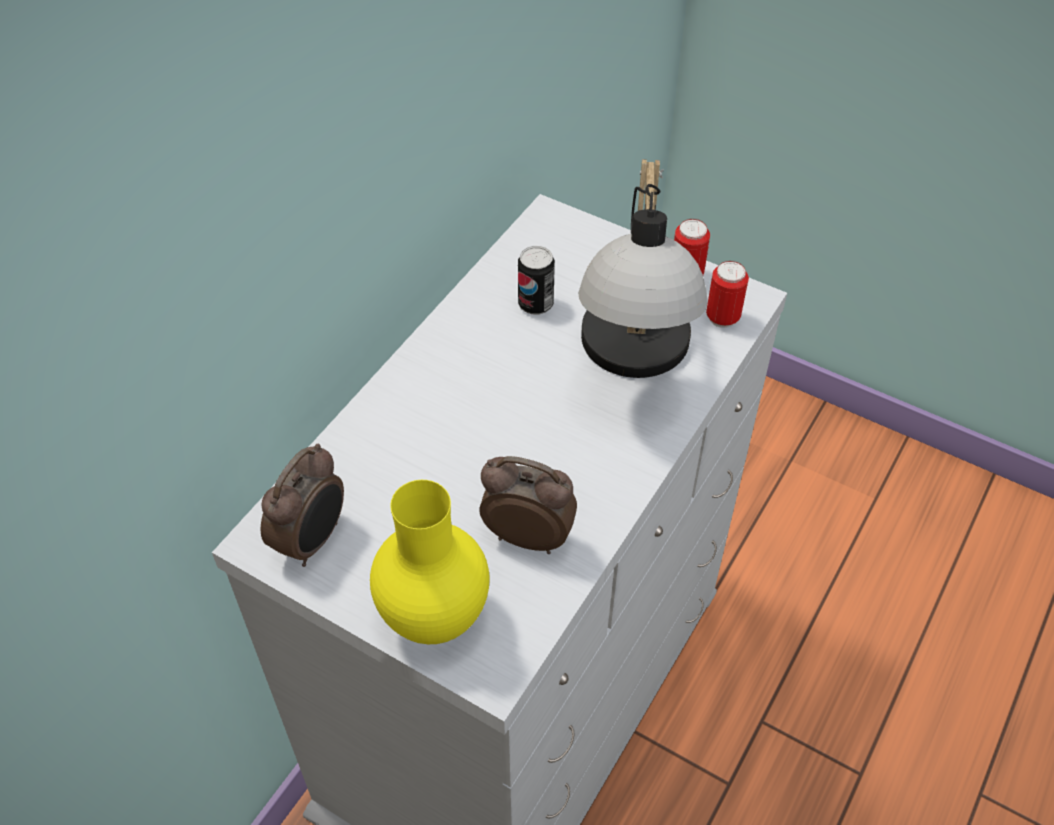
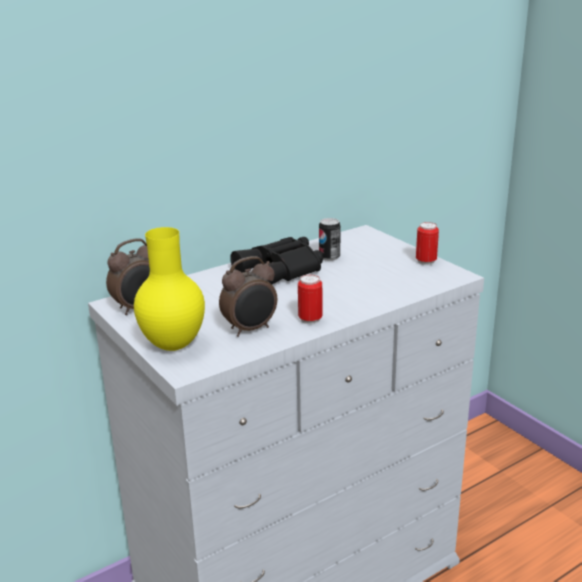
camera: 25 degrees right, 25 degrees down
alarm clock [479,456,577,554] -> alarm clock turned 105 degrees clockwise [219,256,277,337]
table lamp [579,159,707,378] -> none
can [706,261,749,328] -> can moved to [298,275,323,324]
none -> black binoculars [230,237,323,284]

